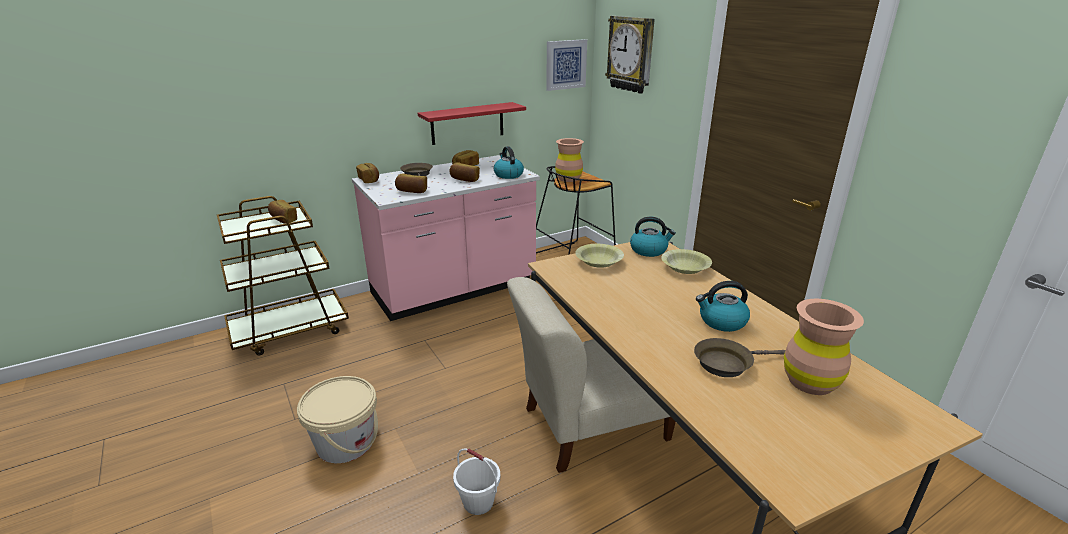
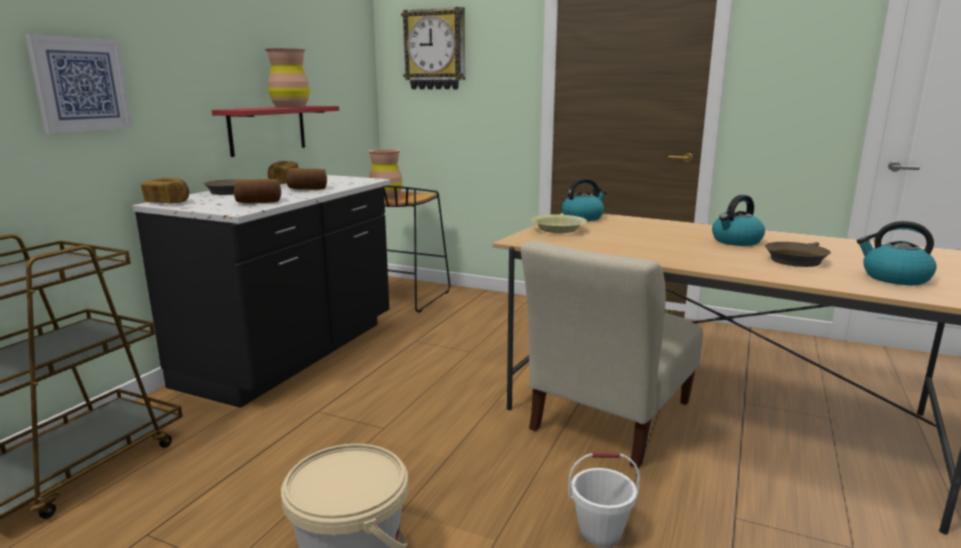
camera: 35 degrees left, 10 degrees down
bread [268,200,297,224] -> none
pink counter [352,155,540,321] -> black counter [133,175,390,408]
kettle [494,146,524,179] -> kettle moved to [857,221,937,285]
picture [546,39,587,91] -> picture moved to [25,34,133,133]
yellow bowl [661,249,712,274] -> none
brown vase [784,299,864,395] -> brown vase moved to [265,48,310,108]

